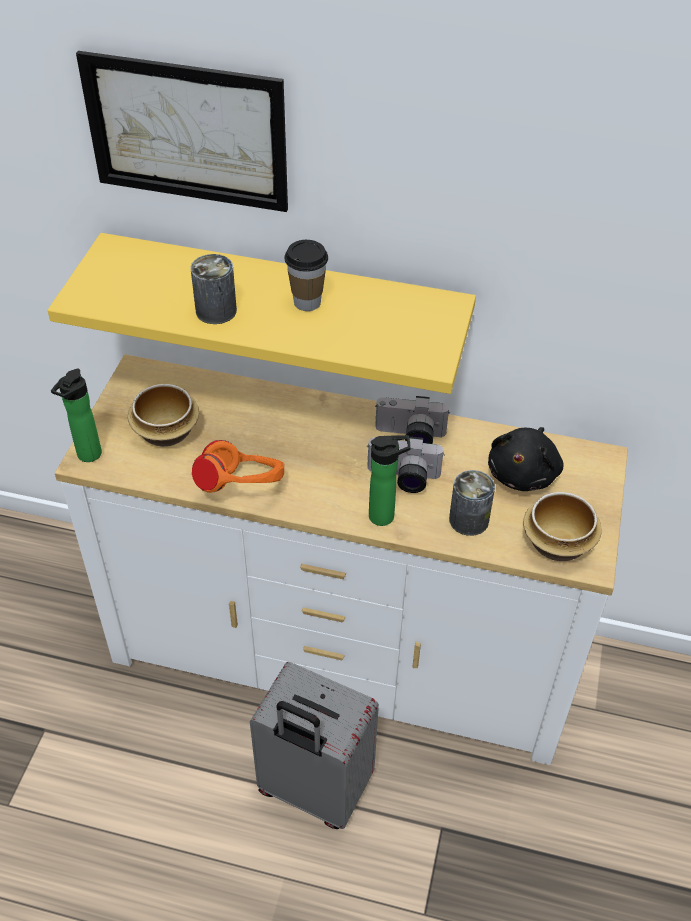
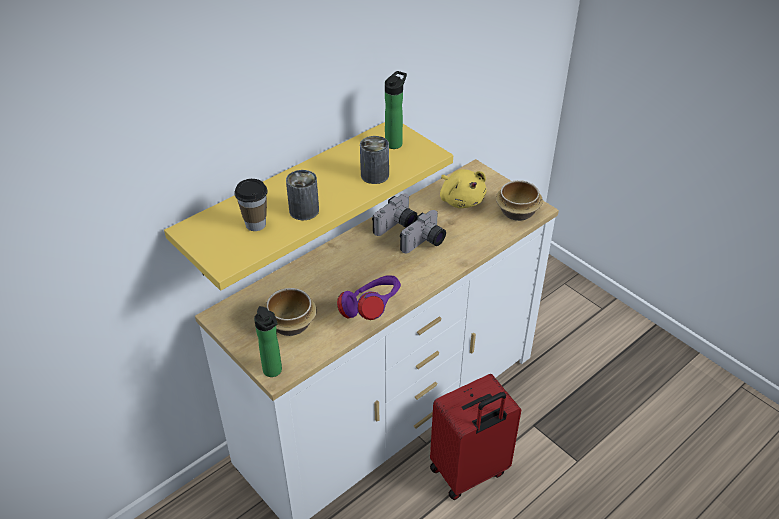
camera: 55 degrees left, 5 degrees down
picture [76,51,288,212] -> none
orange headphones [192,440,284,493] -> purple headphones [337,275,401,320]
grey suitcase [250,662,379,829] -> red suitcase [430,374,521,500]
cup [284,240,328,311] -> cup moved to [235,179,268,231]
bottle [369,435,411,526] -> bottle moved to [385,71,407,149]
can [449,470,495,536] -> can moved to [360,136,389,184]
black plush toy [488,427,563,491] -> yellow plush toy [440,169,486,208]

